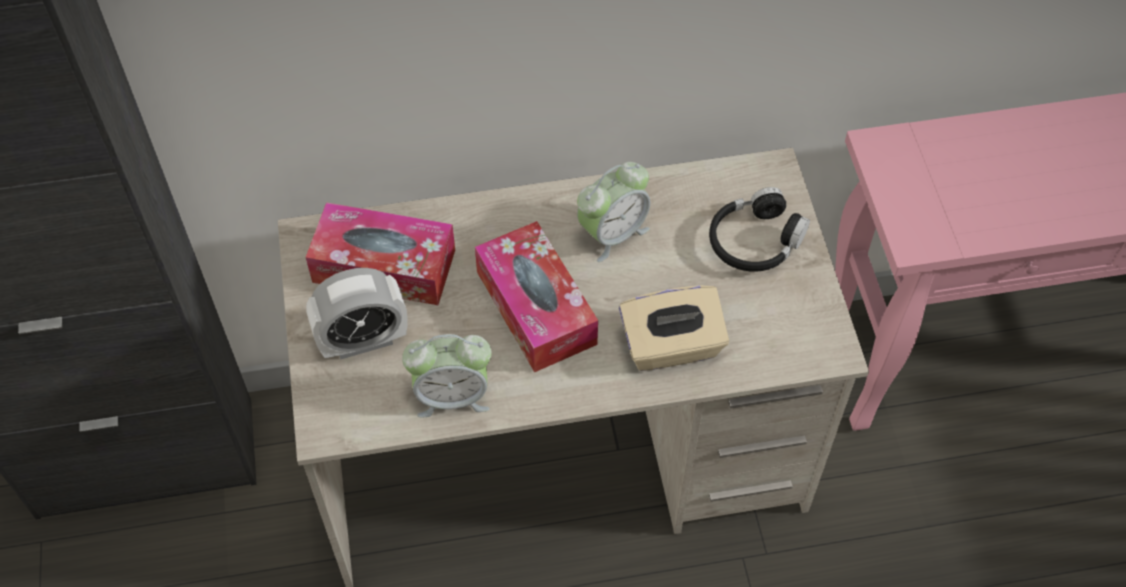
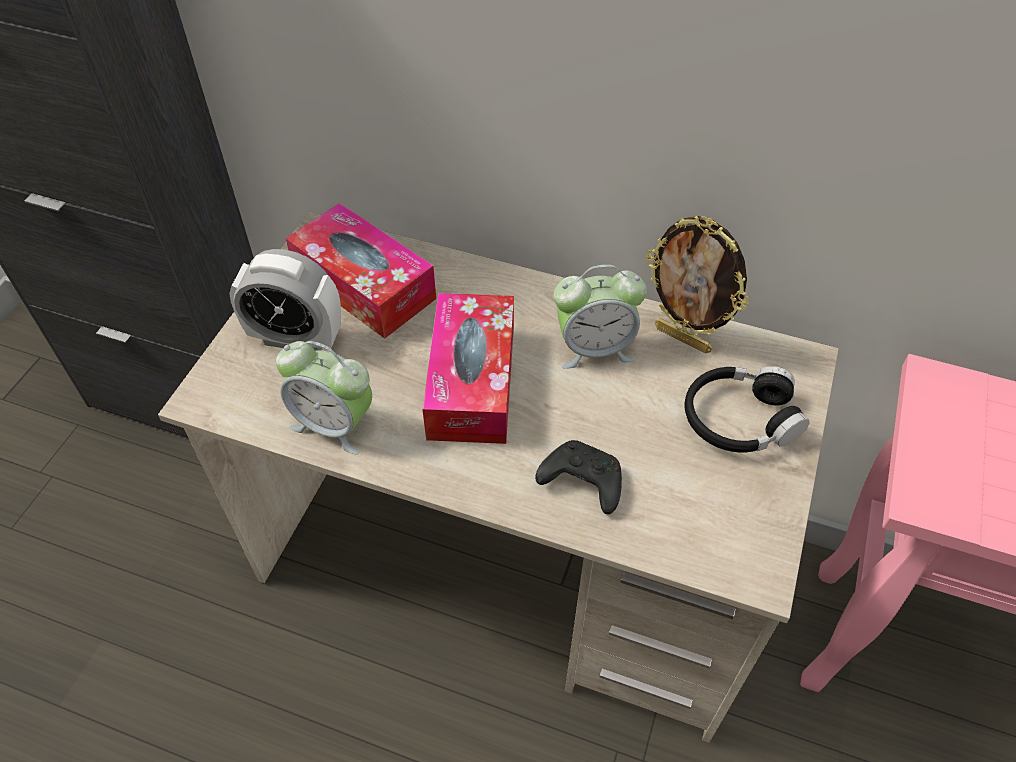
camera: 30 degrees right, 5 degrees down
beige tissue box [619,285,729,371] -> black game controller [535,440,622,514]
none -> picture frame [646,216,749,354]

